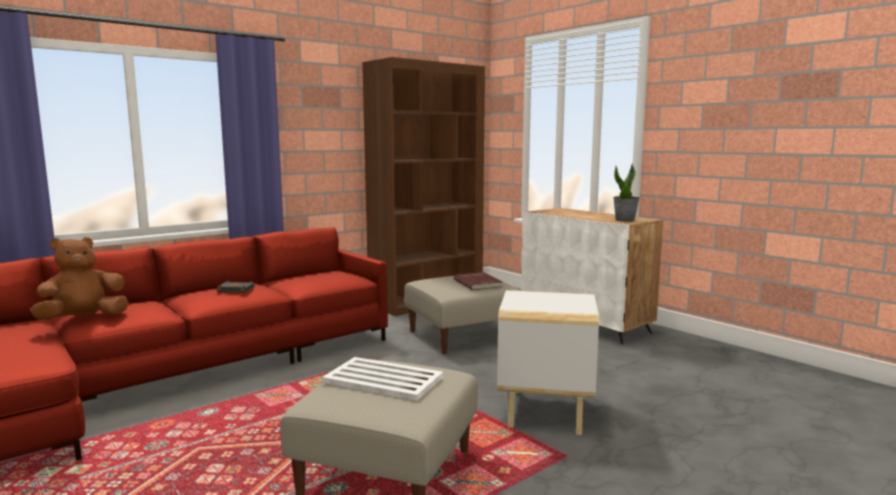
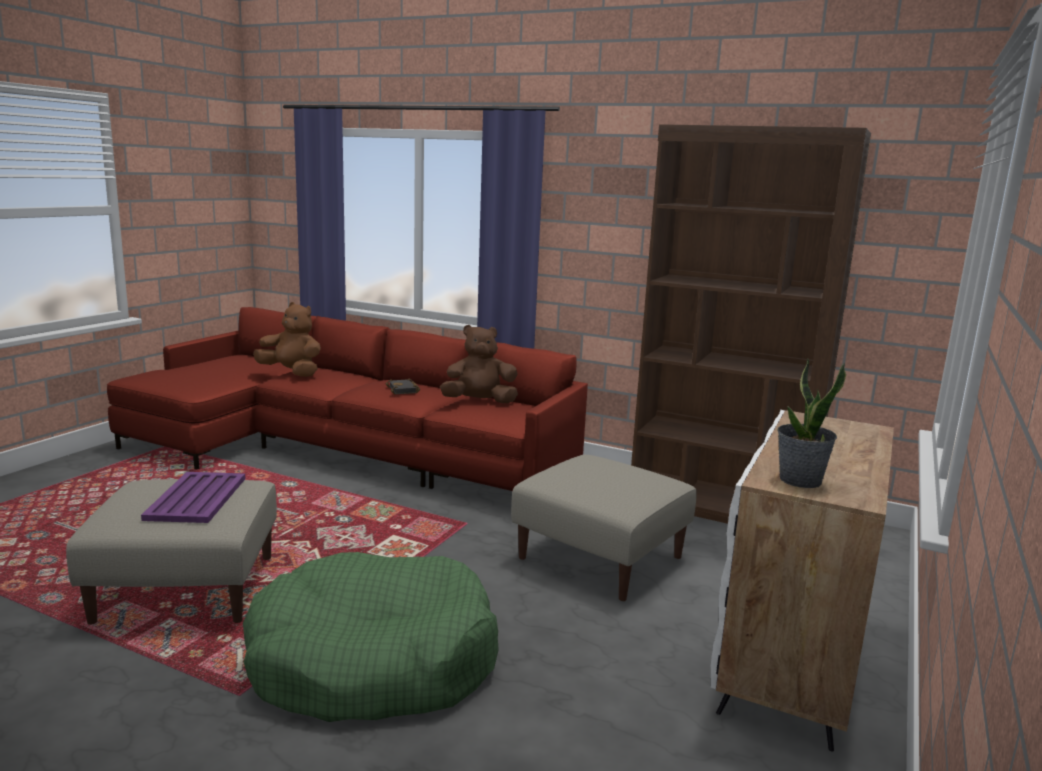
camera: 65 degrees right, 5 degrees up
white tray [322,357,443,401] -> purple tray [141,472,245,523]
red book [454,272,503,290] -> none
white side table [497,290,599,435] -> green dog bed [243,552,499,722]
none -> brown plush toy [440,325,518,404]

